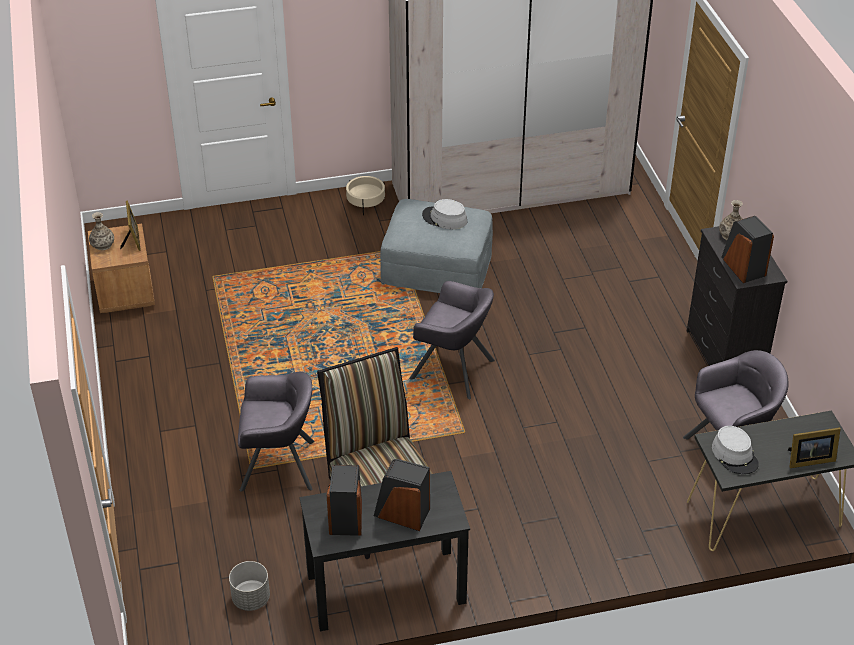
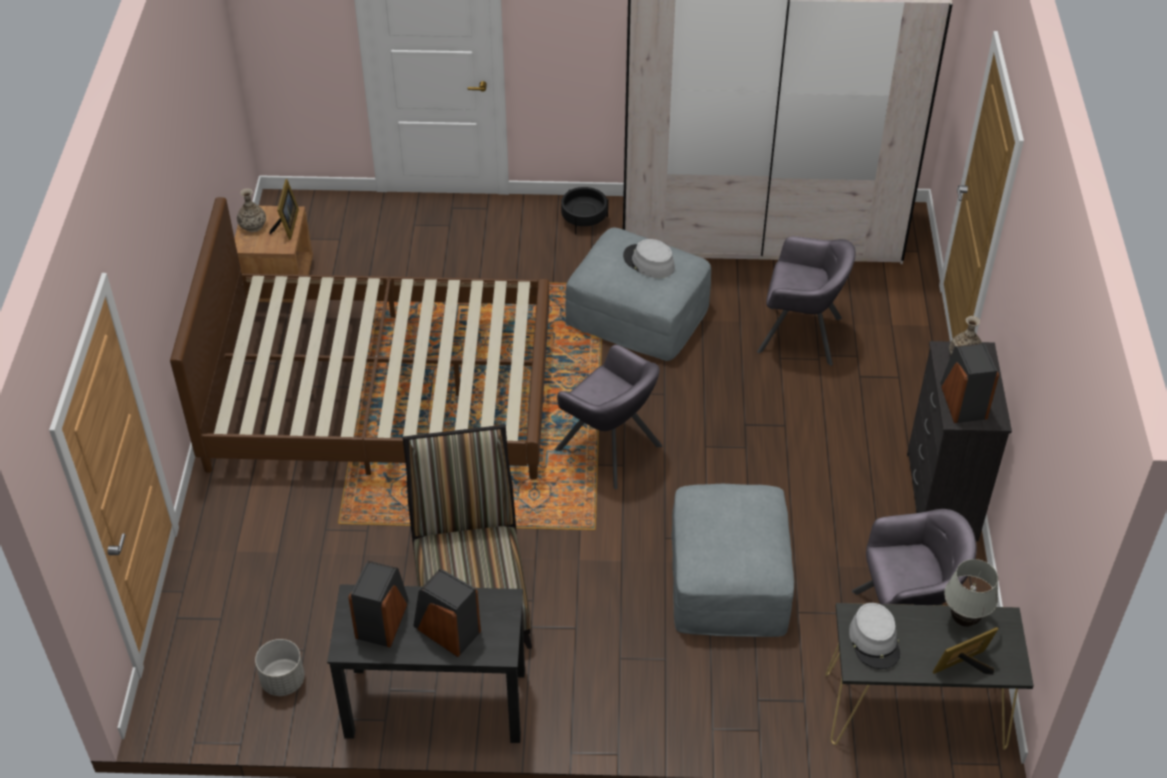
camera: 15 degrees right, 5 degrees up
grey armchair [238,372,314,491] -> grey armchair moved to [757,236,855,366]
beige planter [346,176,385,215] -> black planter [561,187,608,234]
picture frame [788,427,841,468] -> picture frame turned 150 degrees clockwise [933,627,998,674]
none -> brown bed [170,197,550,480]
none -> grey ottoman [672,484,794,637]
none -> white table lamp [944,559,998,627]

